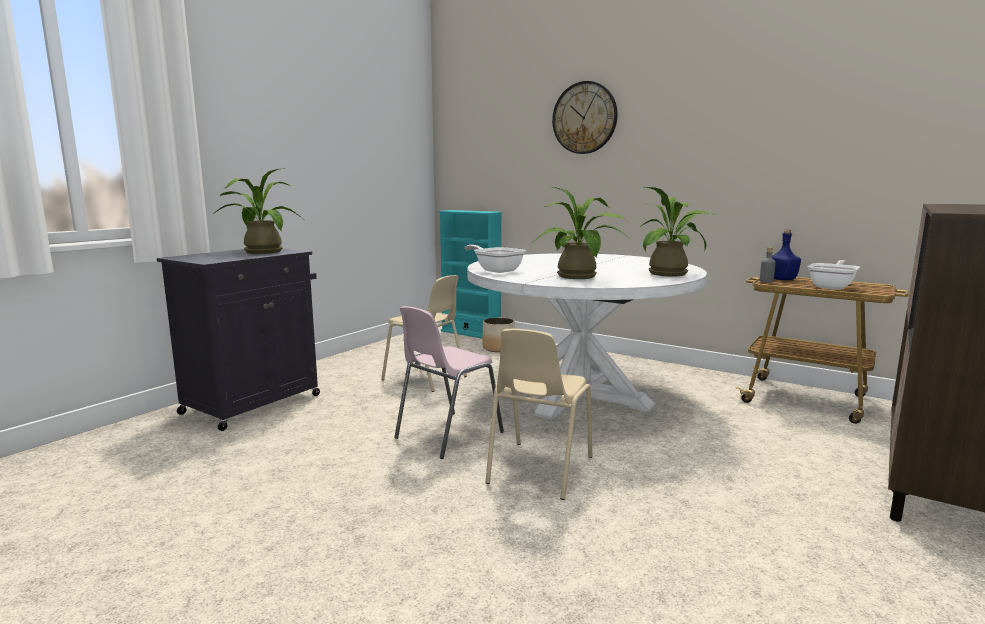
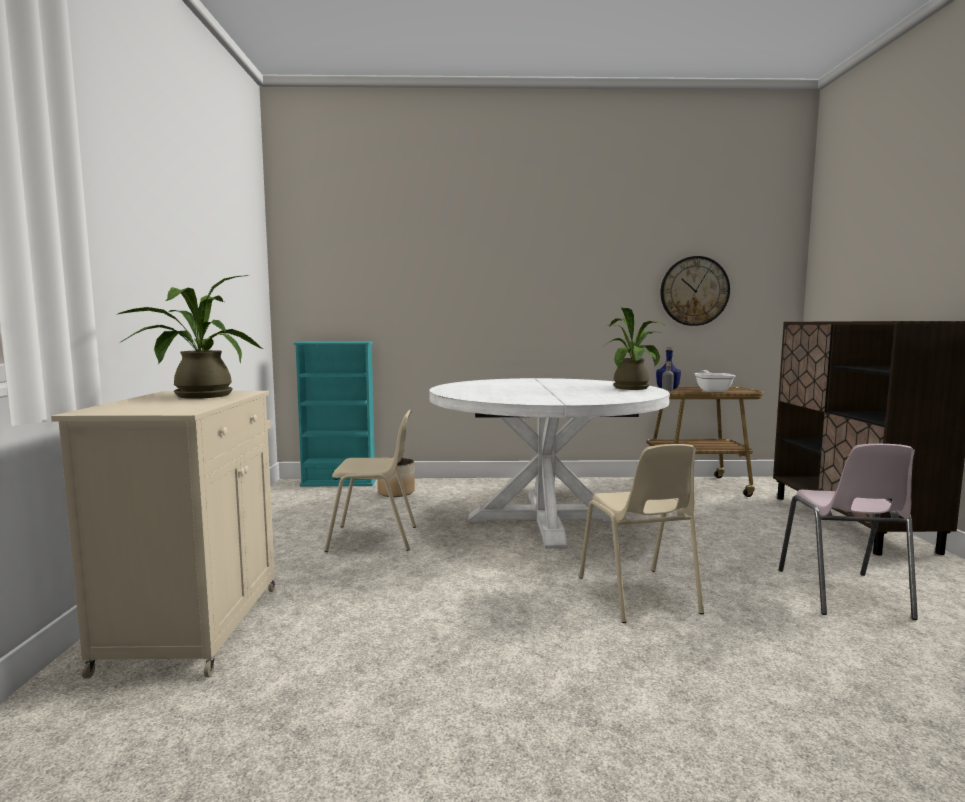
camera: 35 degrees left, 5 degrees down
black cabinet [157,248,320,431] -> beige cabinet [51,391,275,679]
pink chair [394,306,504,459] -> pink chair moved to [779,444,918,620]
frying pan [465,245,526,273] -> none
potted plant [533,187,629,279] -> none
wall clock [552,81,618,154] -> wall clock moved to [660,256,730,326]

